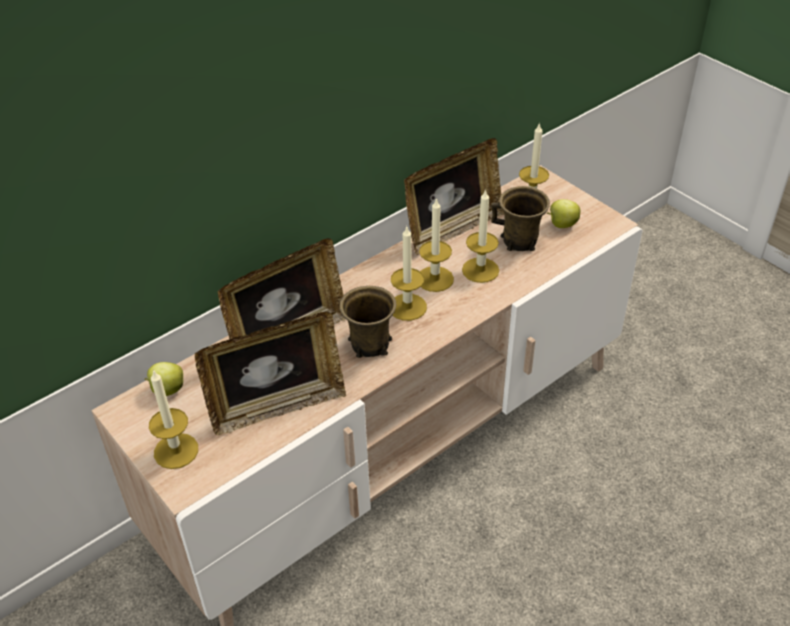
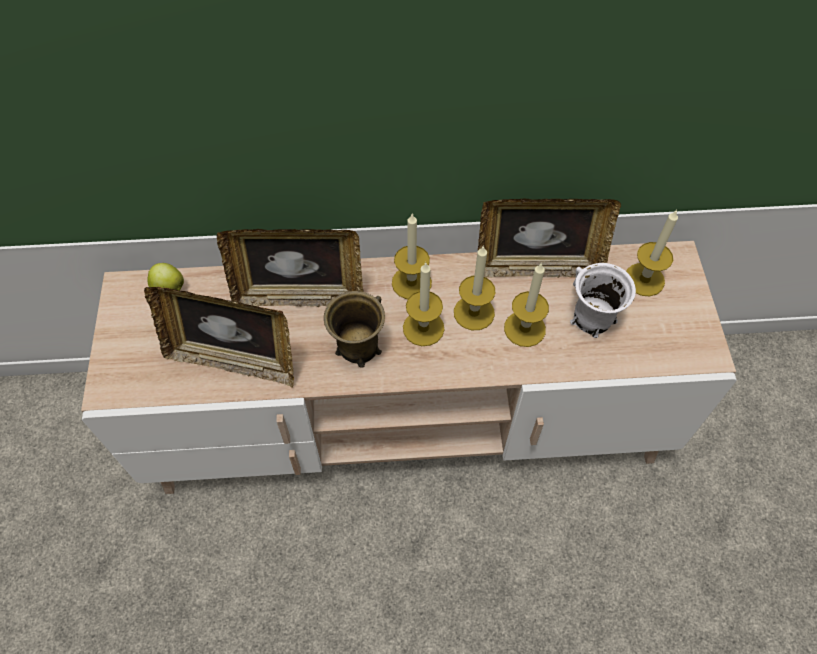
camera: 35 degrees right, 15 degrees up
candle [149,369,198,469] -> candle moved to [392,213,432,299]
brown mug [491,186,550,251] -> white mug [570,263,636,338]
apple [547,199,580,228] -> none

